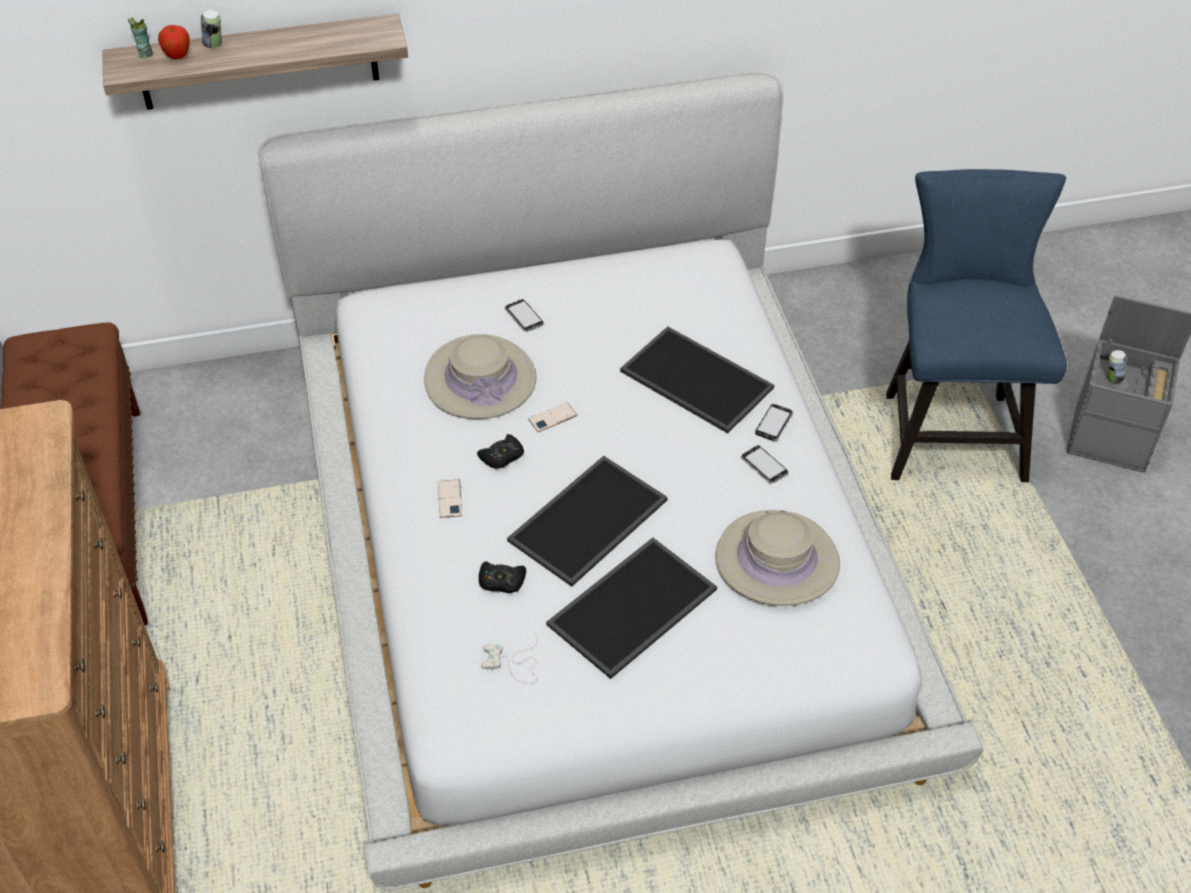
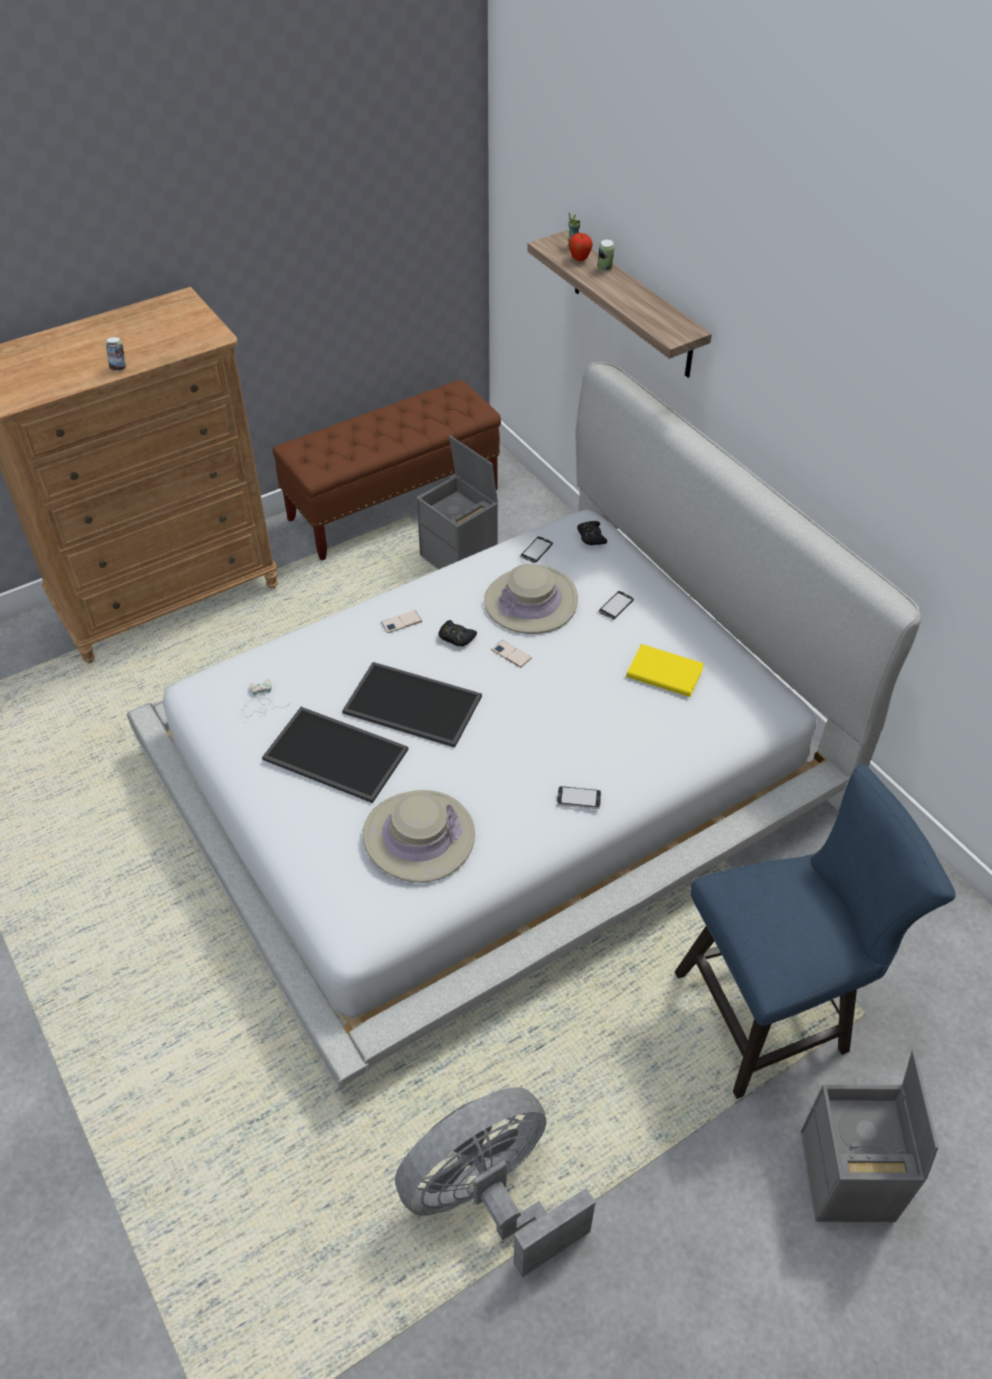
camera: 70 degrees right, 0 degrees up
black game controller [479,561,526,593] -> black game controller moved to [577,521,607,545]
tray [620,326,774,433] -> none
phone [741,445,788,484] -> phone moved to [520,536,553,563]
can [1107,350,1127,383] -> can moved to [105,337,126,371]
none -> grey fan [395,1087,596,1277]
none -> grey storage box [417,435,498,569]
none -> yellow book [626,644,704,697]

